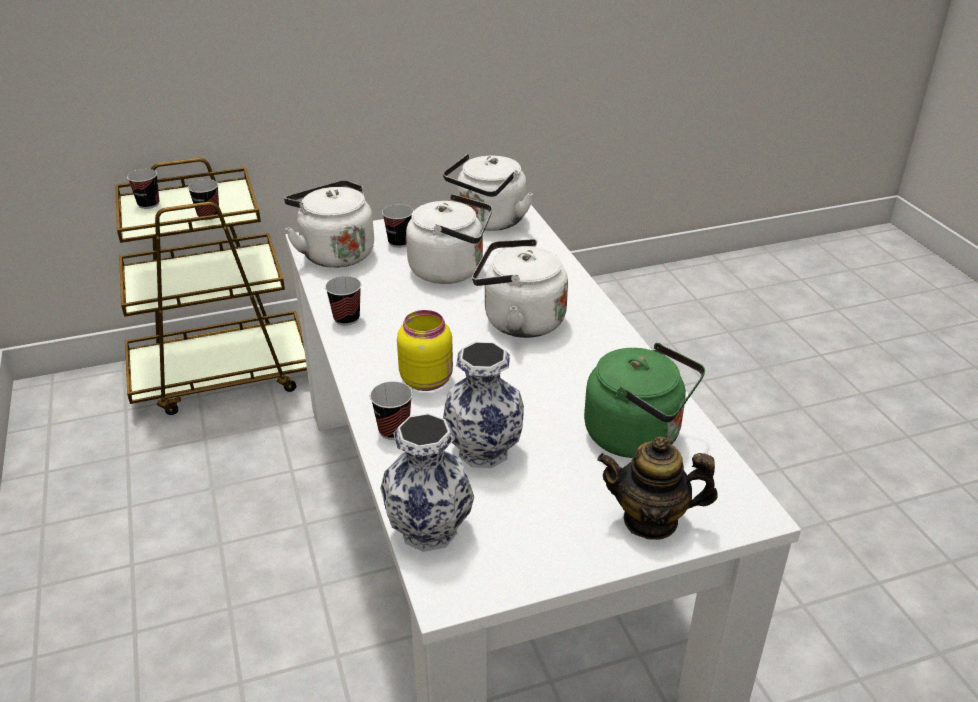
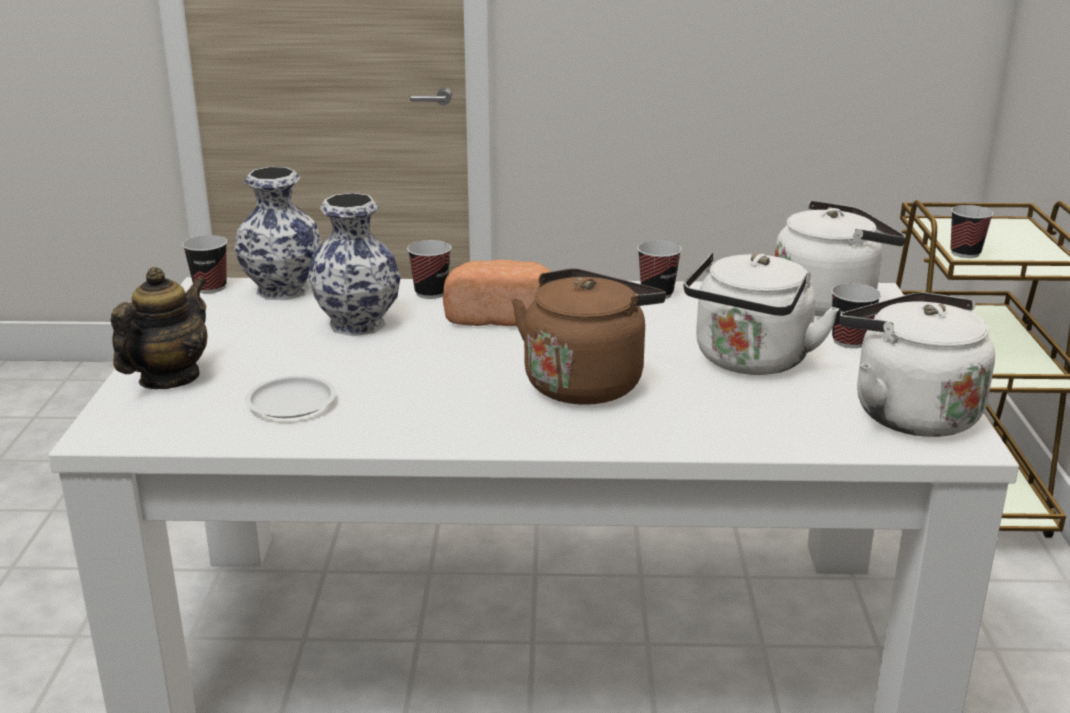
camera: 110 degrees right, 10 degrees down
cup [127,169,159,209] -> cup moved to [182,235,227,293]
yellow jar [397,310,453,391] -> bread [443,260,551,326]
white kettle [472,239,568,338] -> brown kettle [512,268,666,405]
green kettle [584,343,705,458] -> white plate [245,375,336,418]

